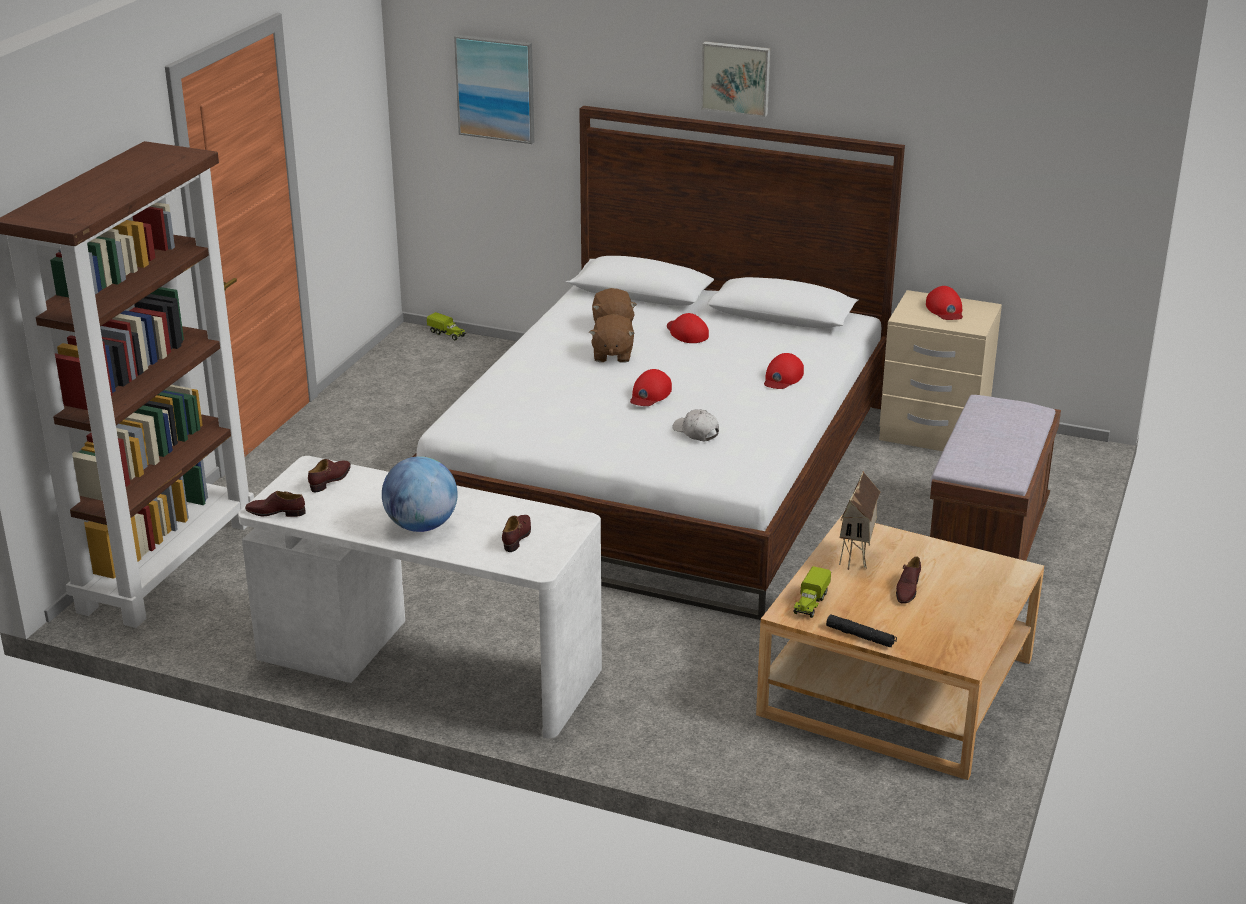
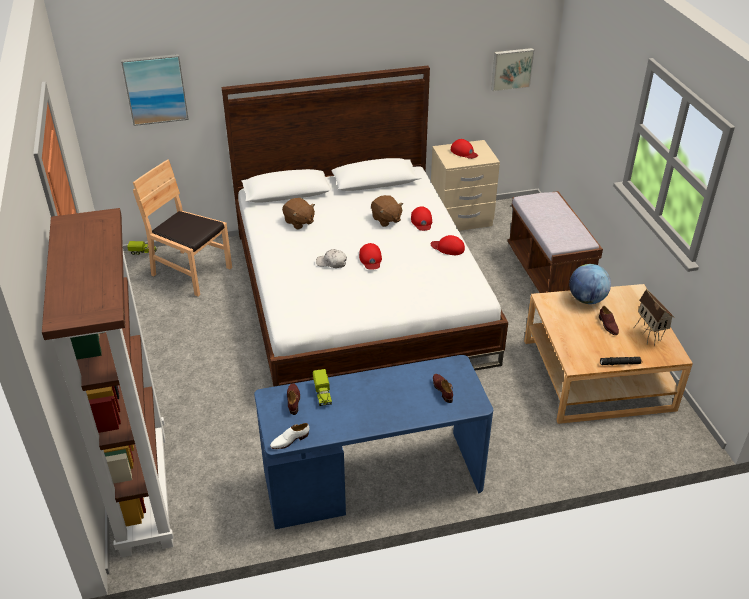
camera: 35 degrees left, 10 degrees up
white desk [238,456,602,738] -> blue desk [254,355,493,529]
brown shoe [245,491,306,517] -> white shoe [270,423,309,449]
globe [382,456,458,532] -> globe moved to [569,264,611,304]
brown plush toy [589,314,635,363] -> brown plush toy moved to [371,195,403,227]
red cap [667,313,709,343] -> red cap moved to [431,235,465,255]
white cap [672,409,719,441] -> white cap moved to [316,249,347,268]
picture [701,41,770,117] -> picture moved to [491,48,534,92]
toy truck [793,566,831,618] -> toy truck moved to [313,369,332,406]
toy house [839,471,880,570] -> toy house moved to [633,289,675,346]
none -> brown chair [133,159,232,297]

